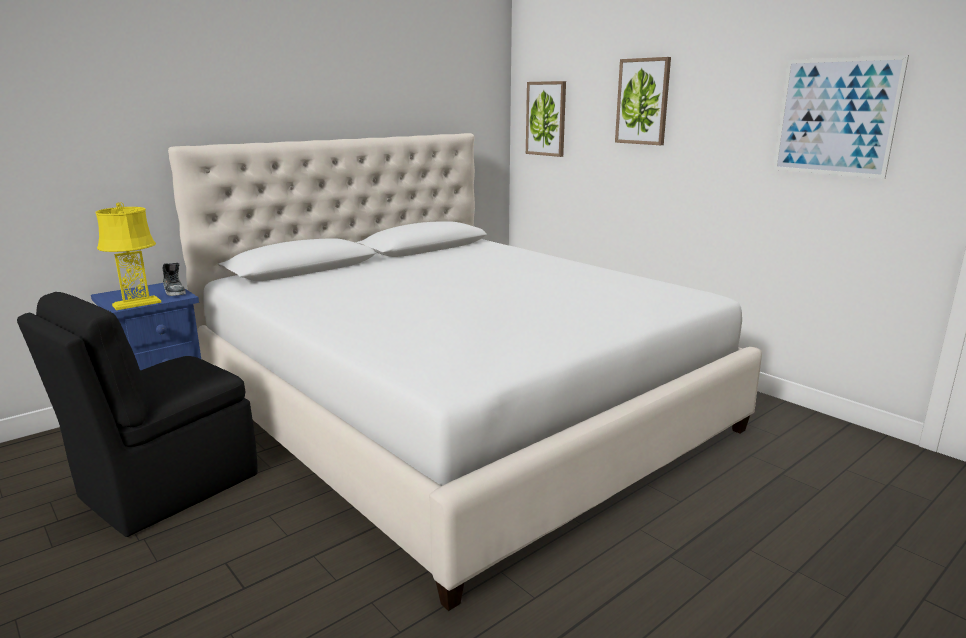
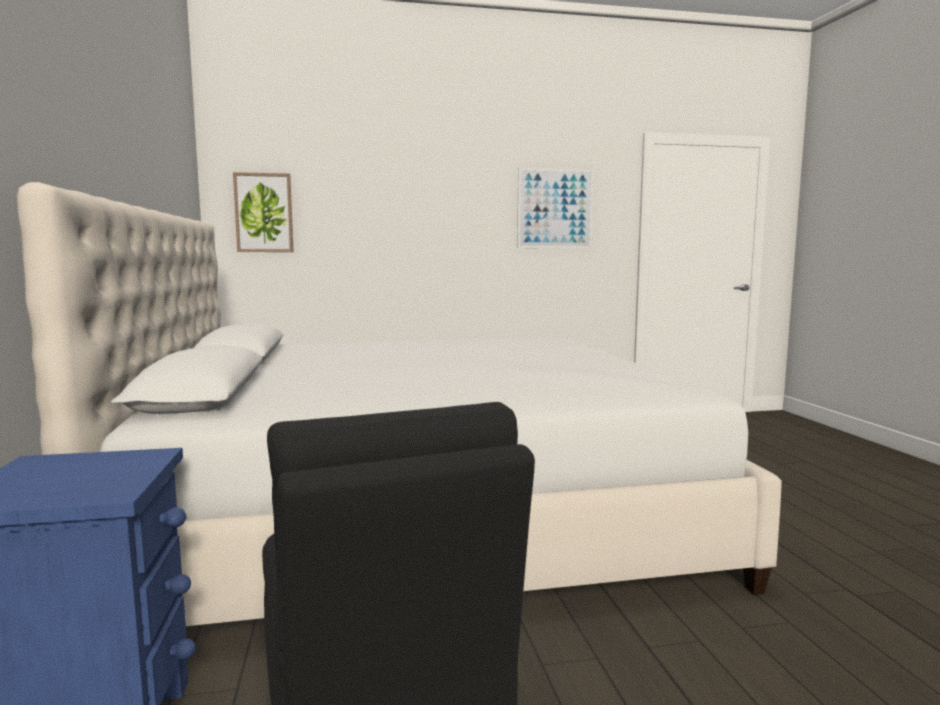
camera: 60 degrees left, 10 degrees down
yellow table lamp [95,202,161,310] -> none
shoe [163,263,186,296] -> none
picture [615,57,671,145] -> none

